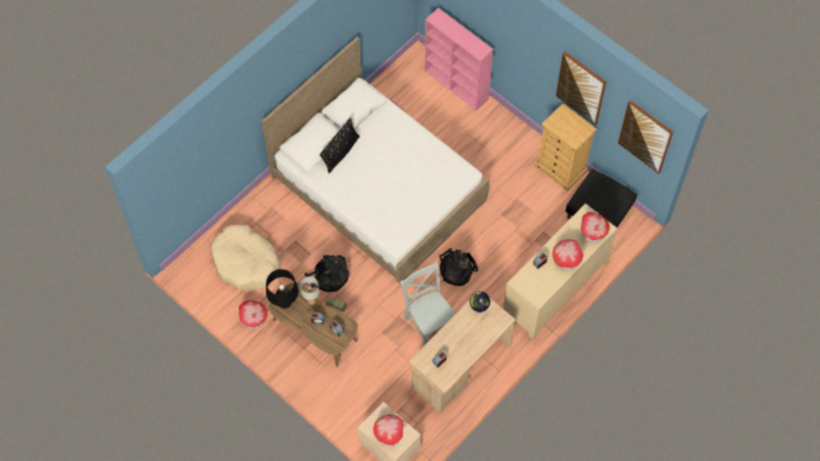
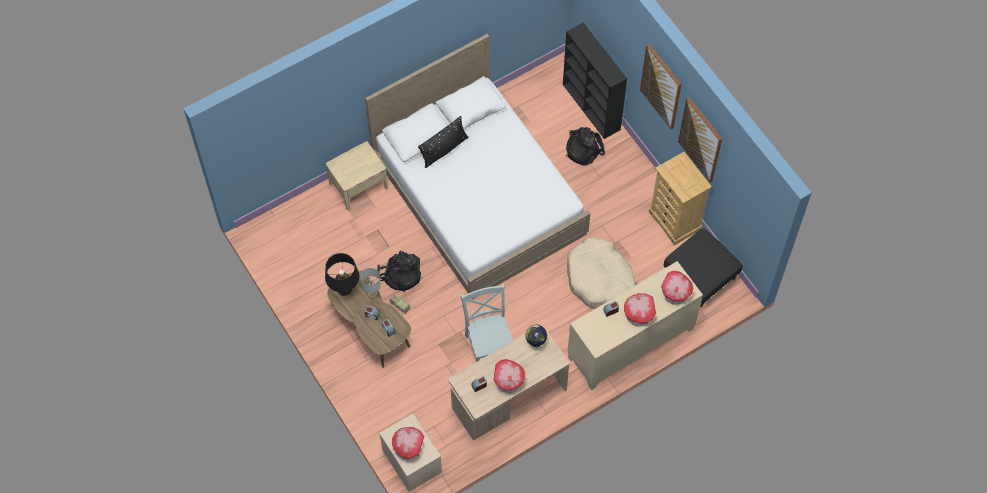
camera: 15 degrees right, 0 degrees up
beige dog bed [210,225,281,291] -> beige dog bed moved to [567,238,636,309]
toy house [239,300,267,329] -> toy house moved to [494,359,525,393]
pink bookcase [425,8,493,111] -> black bookcase [563,23,627,139]
black backpack [439,248,478,286] -> black backpack moved to [566,127,605,165]
picture [618,100,673,174] -> picture moved to [640,44,682,129]
none -> beige nightstand [326,141,388,210]

